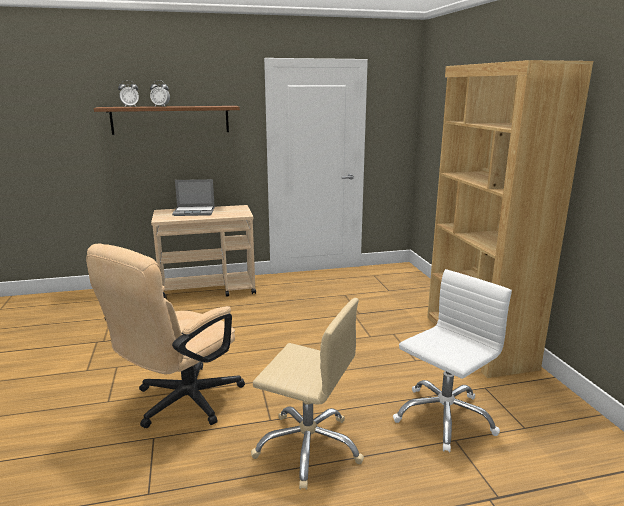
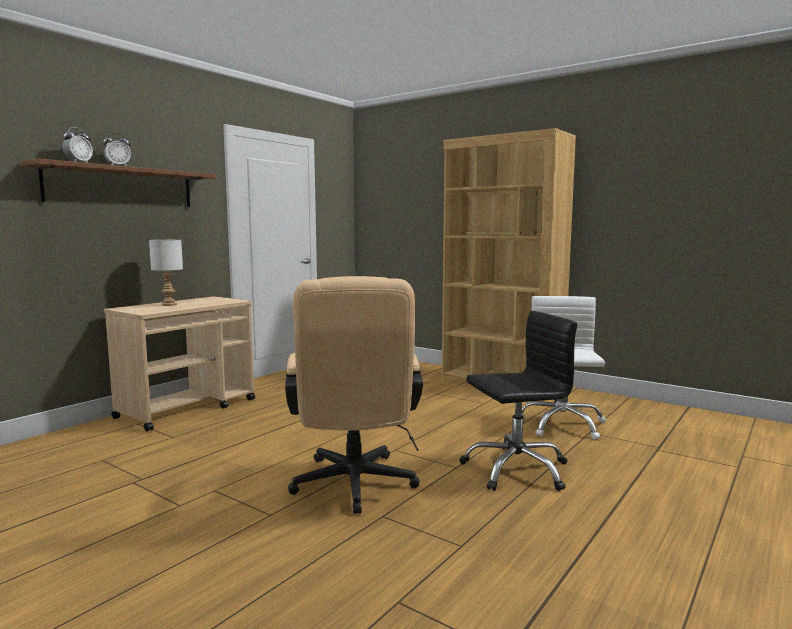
camera: 40 degrees left, 10 degrees down
laptop [172,179,215,216] -> white table lamp [149,240,183,306]
beige office chair [251,298,364,490] -> black office chair [460,311,577,491]

